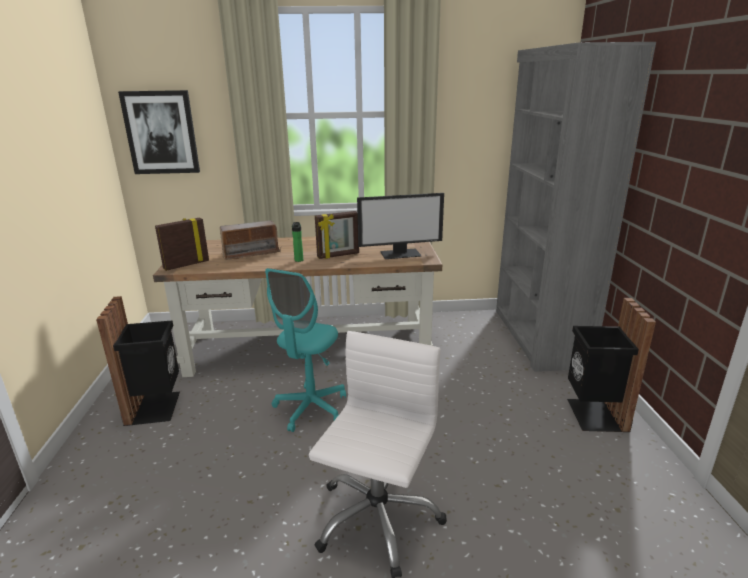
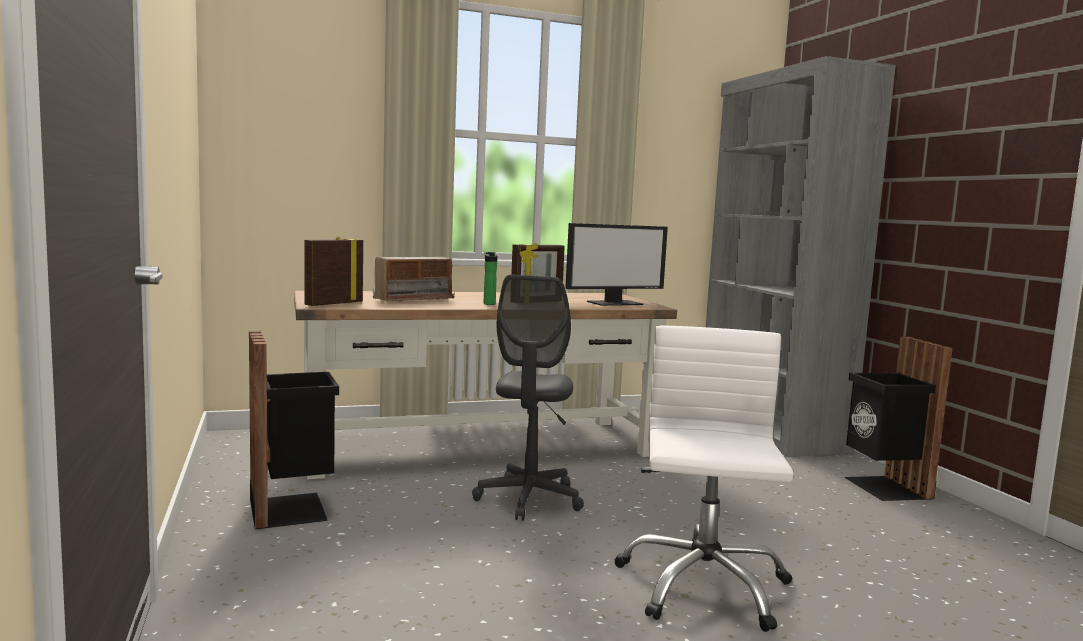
camera: 15 degrees left, 15 degrees down
picture [118,90,200,174] -> none
turquoise office chair [265,268,346,432] -> grey office chair [472,275,584,521]

